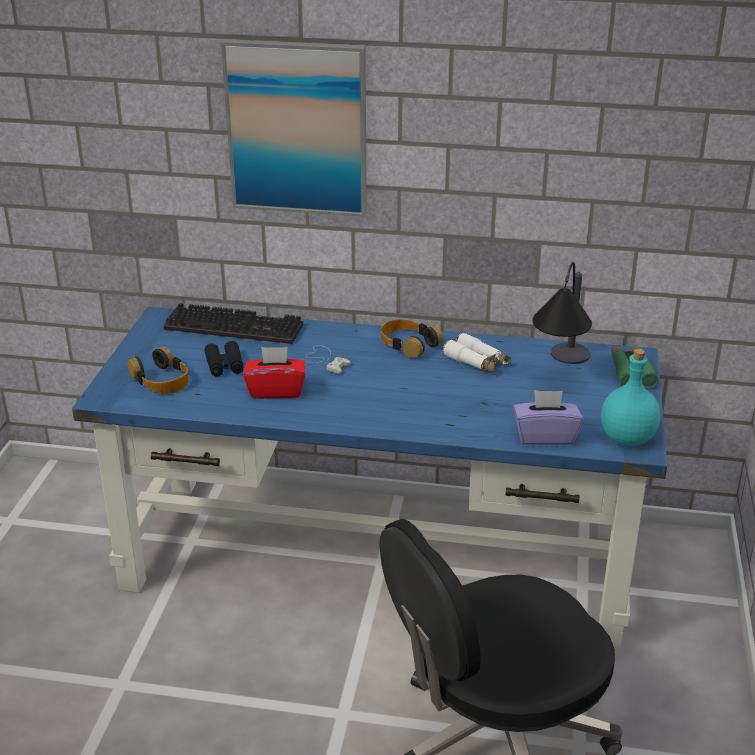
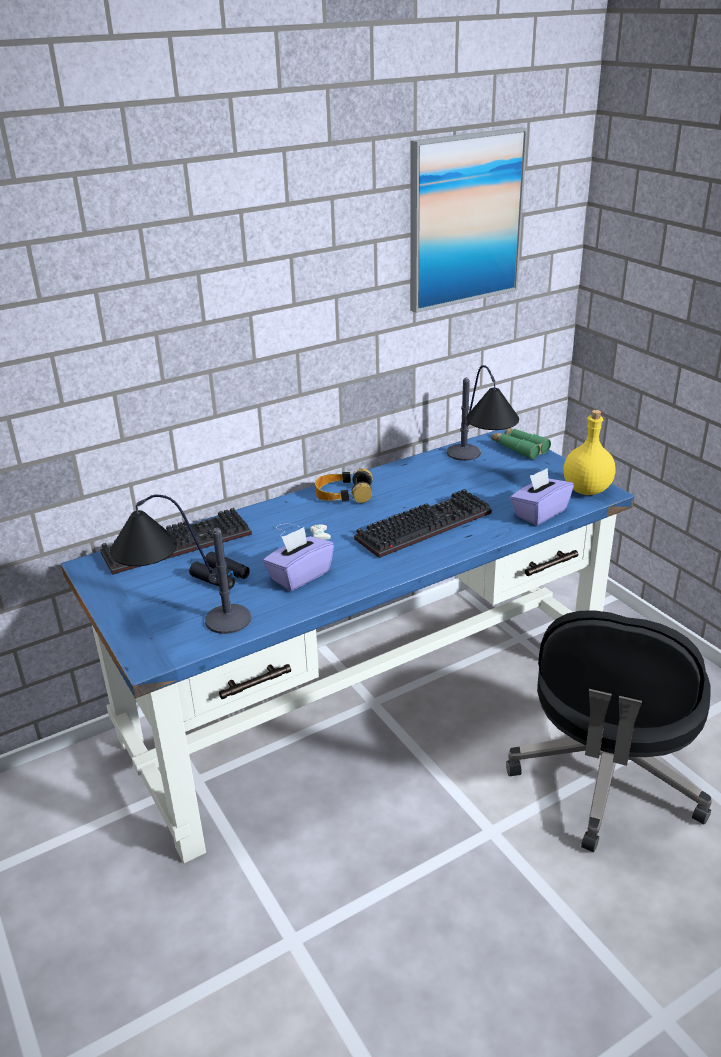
camera: 40 degrees left, 0 degrees up
headphones [127,347,189,394] -> table lamp [110,495,251,634]
picture [221,39,367,217] -> picture moved to [410,127,528,313]
red tissue box [243,347,306,399] -> purple tissue box [263,527,334,591]
white binoculars [443,333,511,373] -> none
turquoise bottle [601,349,661,446] -> yellow bottle [563,410,616,495]
none -> keyboard [354,489,492,558]

